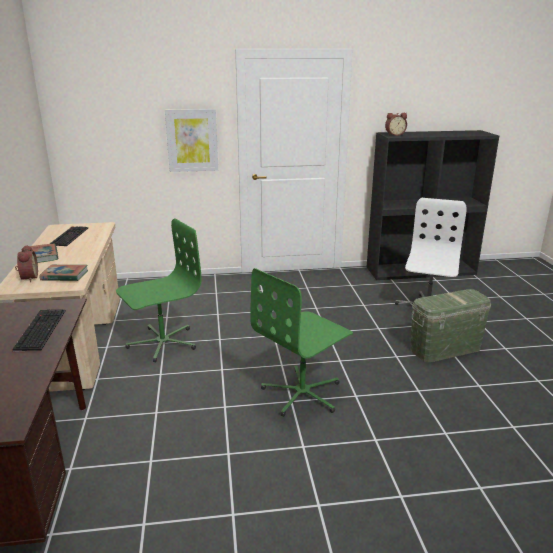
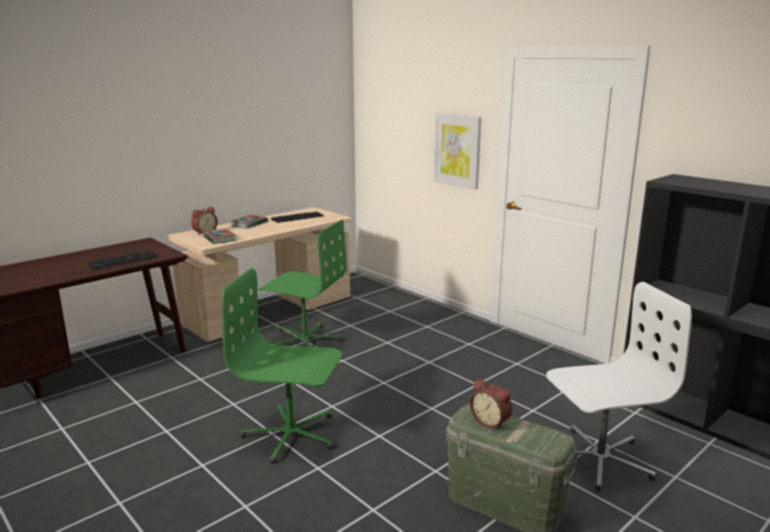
camera: 55 degrees right, 5 degrees down
alarm clock [385,113,407,136] -> alarm clock moved to [470,379,512,430]

